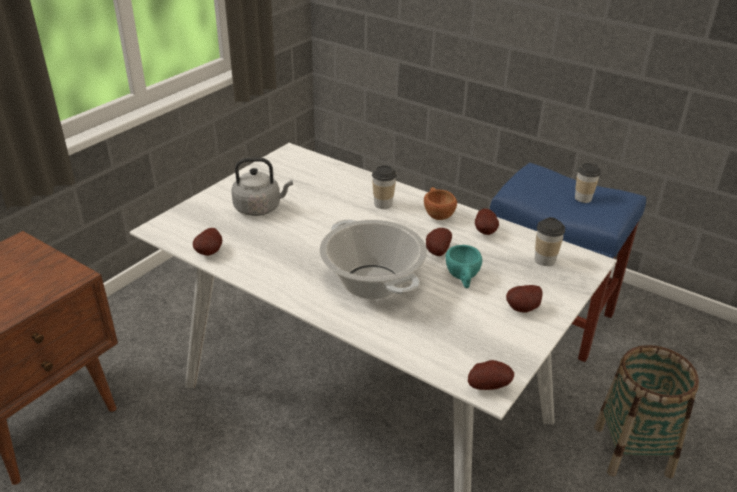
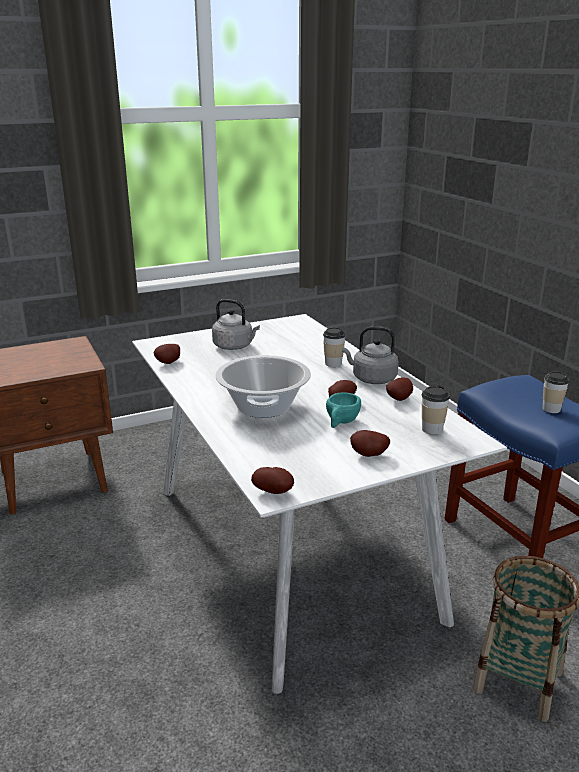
camera: 30 degrees right, 10 degrees down
brown cup [424,187,457,220] -> grey kettle [342,326,399,384]

